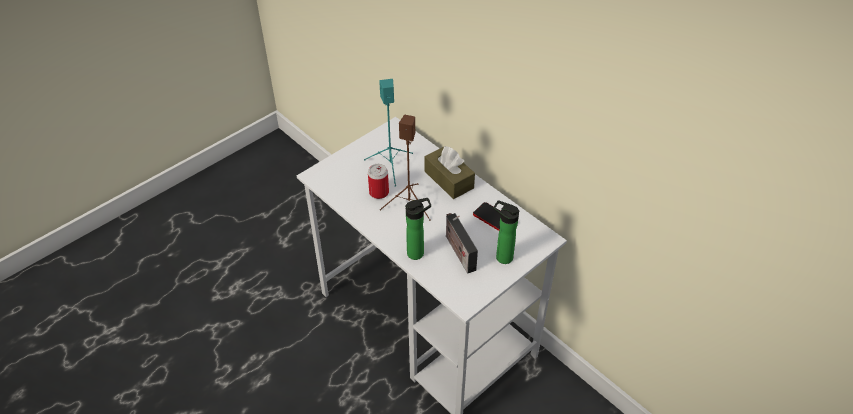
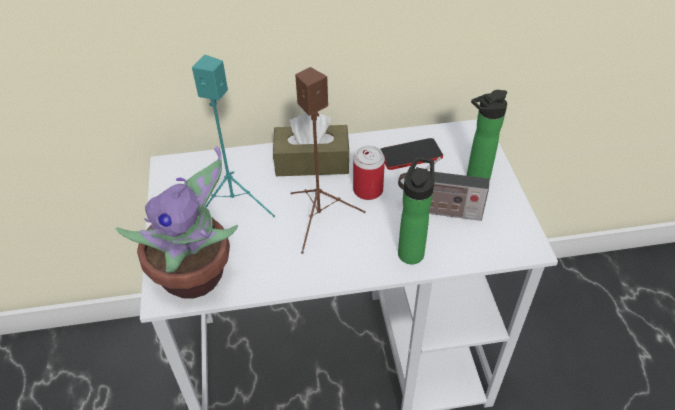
camera: 55 degrees left, 0 degrees up
can [368,164,389,199] -> can moved to [353,145,385,200]
none -> potted plant [115,146,238,298]

